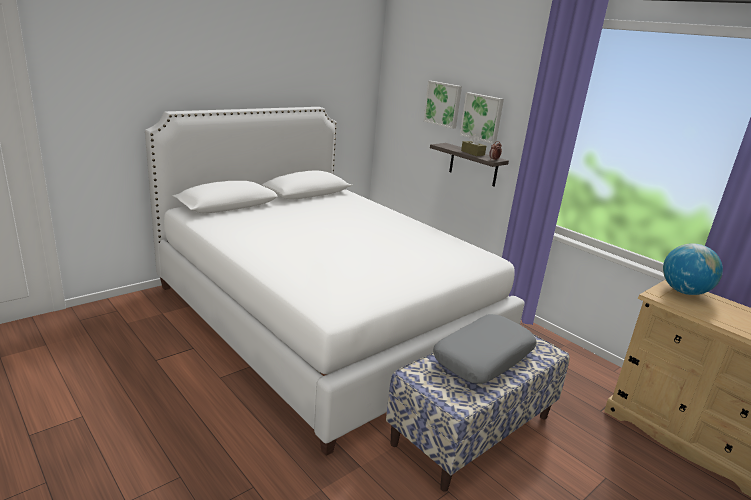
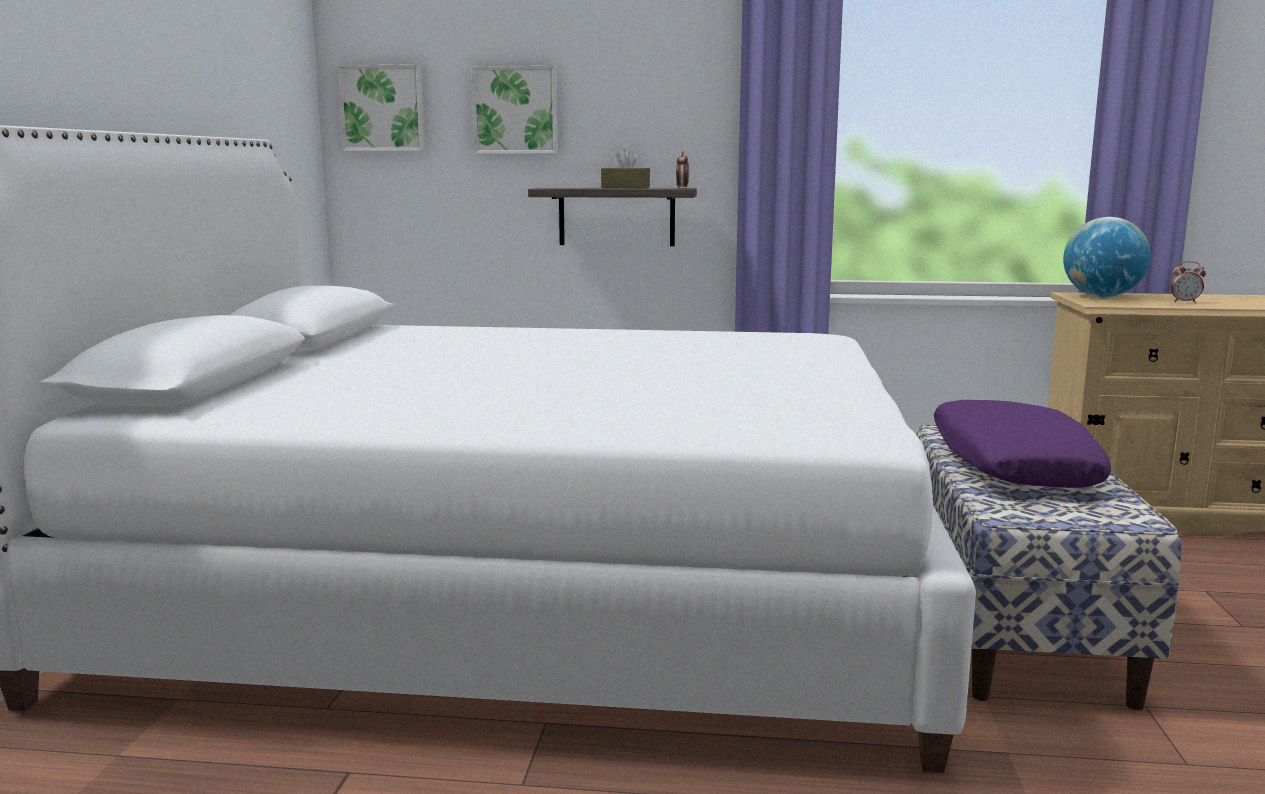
camera: 40 degrees left, 10 degrees down
grey pillow [433,314,537,384] -> purple pillow [934,400,1111,488]
picture [460,92,504,144] -> picture moved to [338,64,425,151]
none -> alarm clock [1170,261,1206,304]

